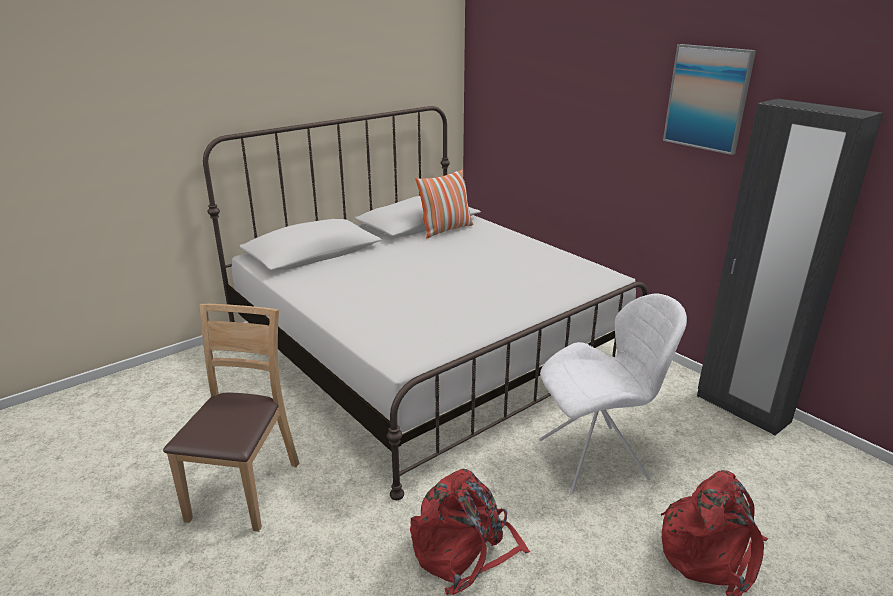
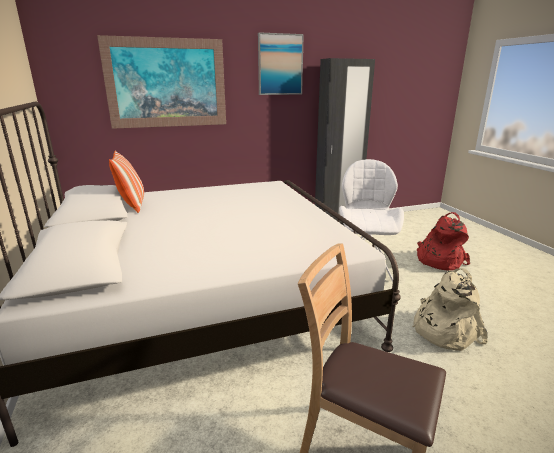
camera: 70 degrees left, 5 degrees down
red backpack [410,469,530,595] -> beige backpack [412,268,488,351]
none -> picture [97,35,226,129]

